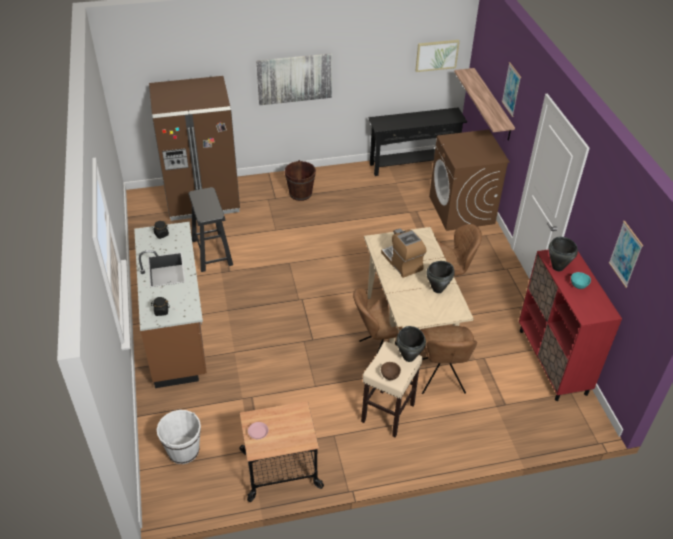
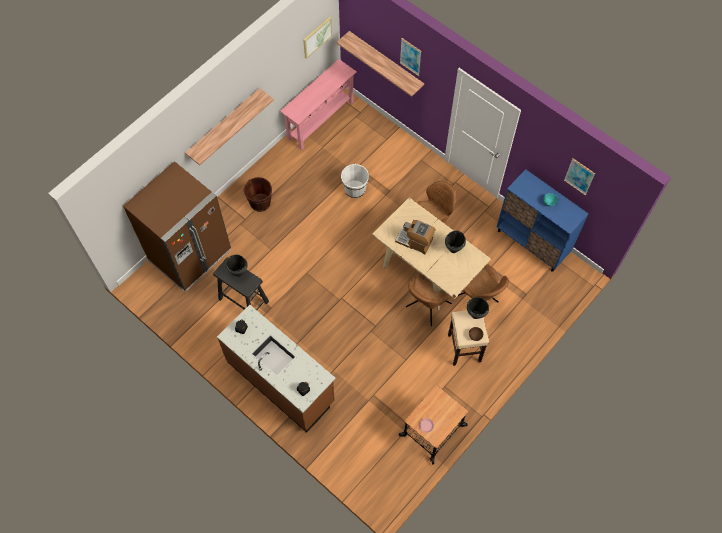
camera: 35 degrees left, 20 degrees up
white bucket [157,410,201,464] -> white bucket moved to [341,163,369,198]
picture [257,53,332,105] -> shelf [185,88,274,165]
black console table [368,107,467,176] -> pink console table [280,59,357,150]
brown washing machine [429,130,510,231] -> none
red cabinet [519,249,622,401] -> blue cabinet [497,169,588,272]
black cooking pot [549,237,578,271] -> black cooking pot moved to [226,255,248,277]

